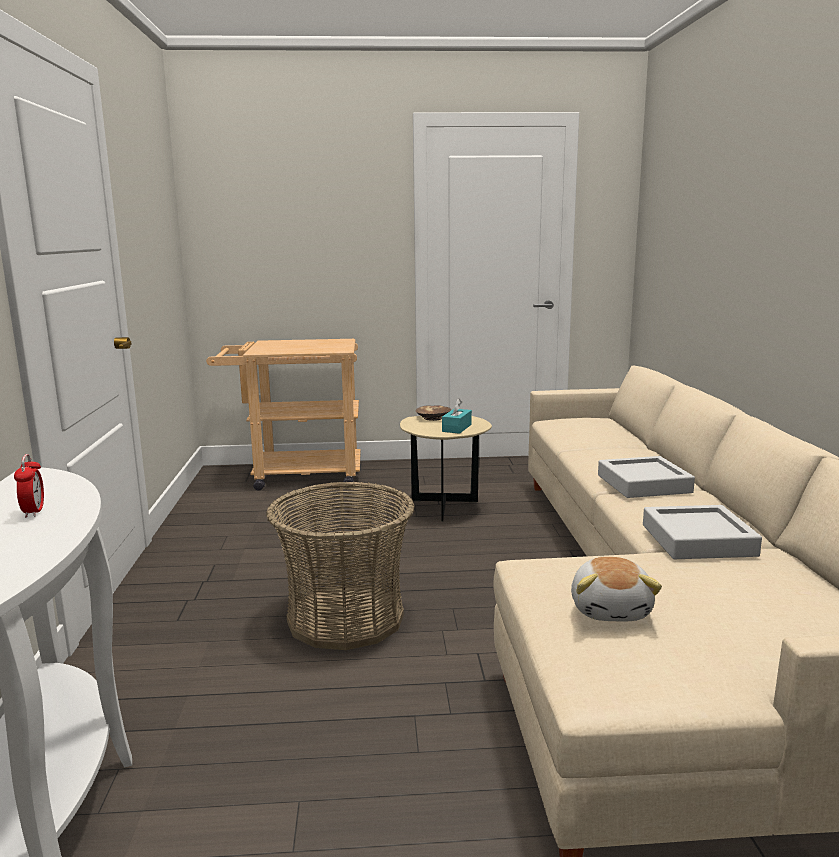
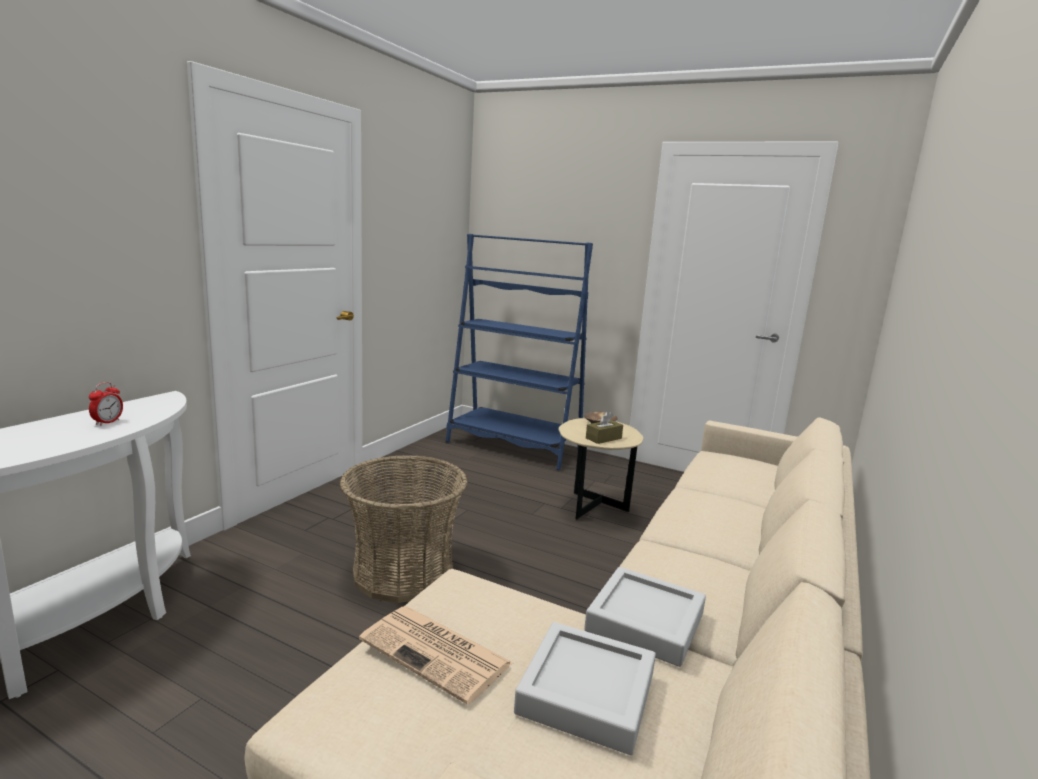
camera: 30 degrees right, 0 degrees up
beige cart [206,339,361,491] -> blue bookcase [446,234,593,470]
turquoise tissue box [442,398,472,434] -> brown tissue box [586,411,623,444]
plush toy [571,557,662,621] -> newspaper [359,606,513,705]
grey tray [598,456,695,498] -> grey tray moved to [514,622,656,755]

